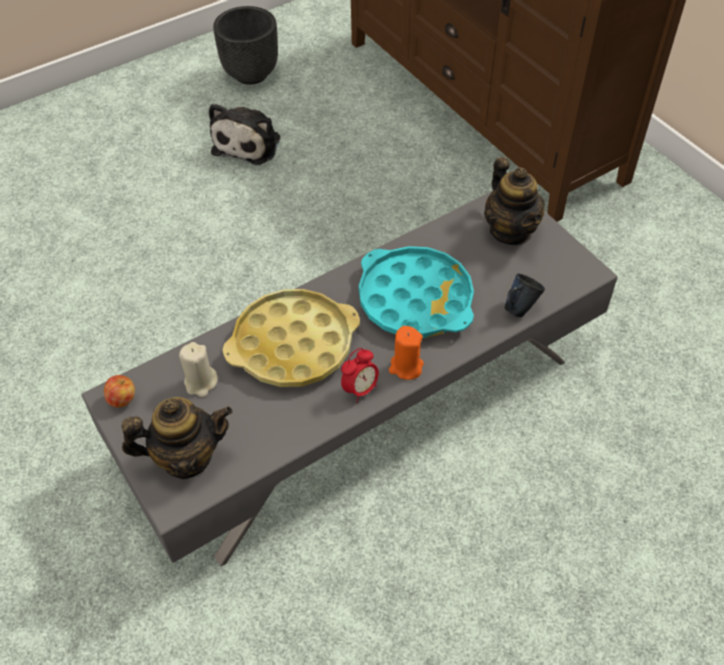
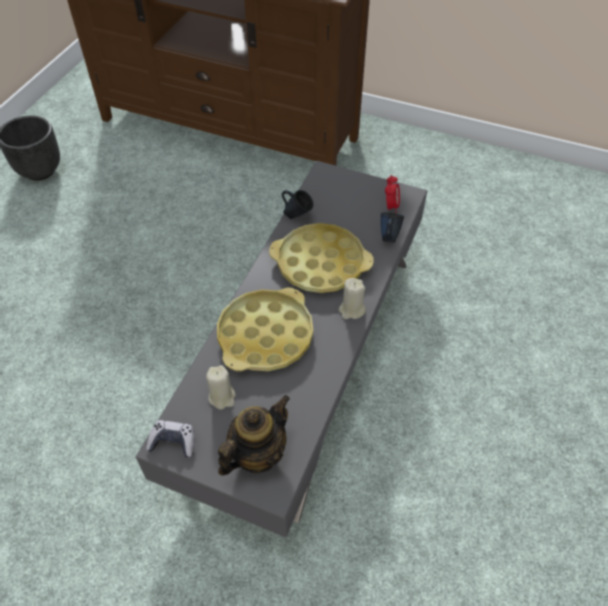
camera: 35 degrees left, 0 degrees up
apple [104,375,135,408] -> game controller [146,420,194,457]
plush toy [209,103,280,165] -> none
alarm clock [341,348,379,403] -> alarm clock moved to [385,175,400,211]
turquoise tray [359,246,474,338] -> yellow tray [269,223,374,293]
orange candle [389,326,424,380] -> beige candle [339,278,366,319]
teapot [484,157,545,245] -> none
none -> blue mug [282,190,313,219]

